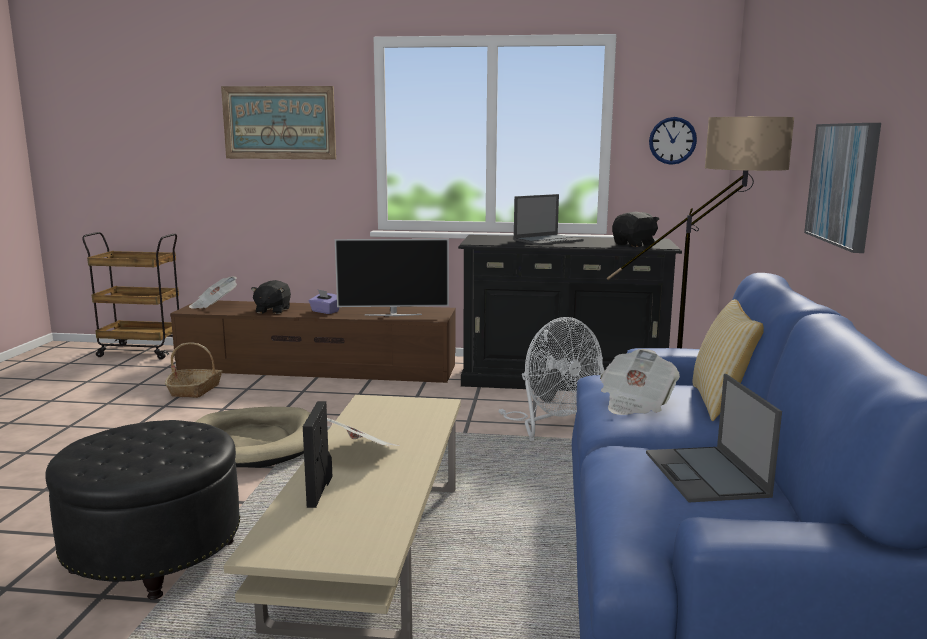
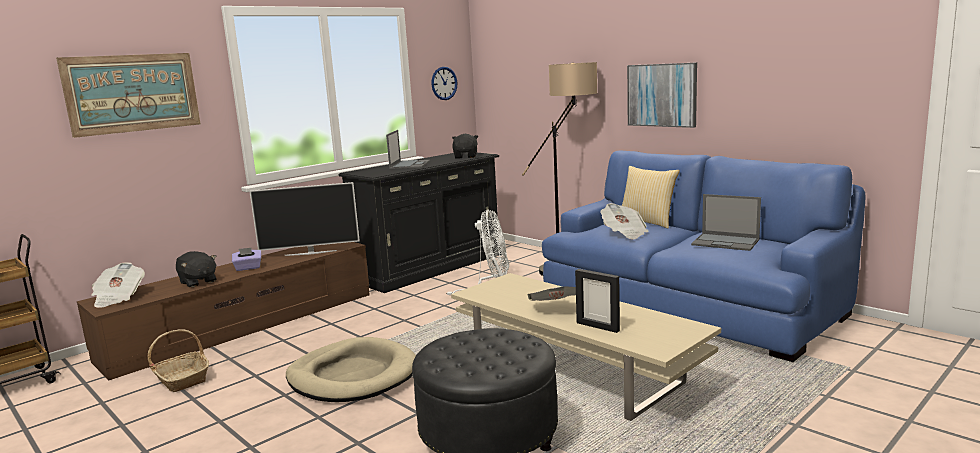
camera: 50 degrees left, 0 degrees up
television [335,239,449,316] -> television turned 45 degrees clockwise [249,182,360,256]

